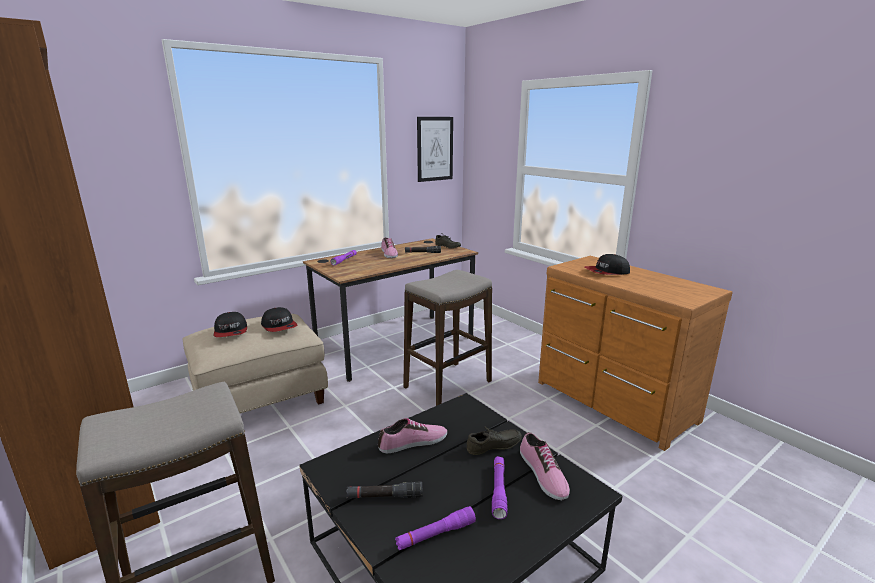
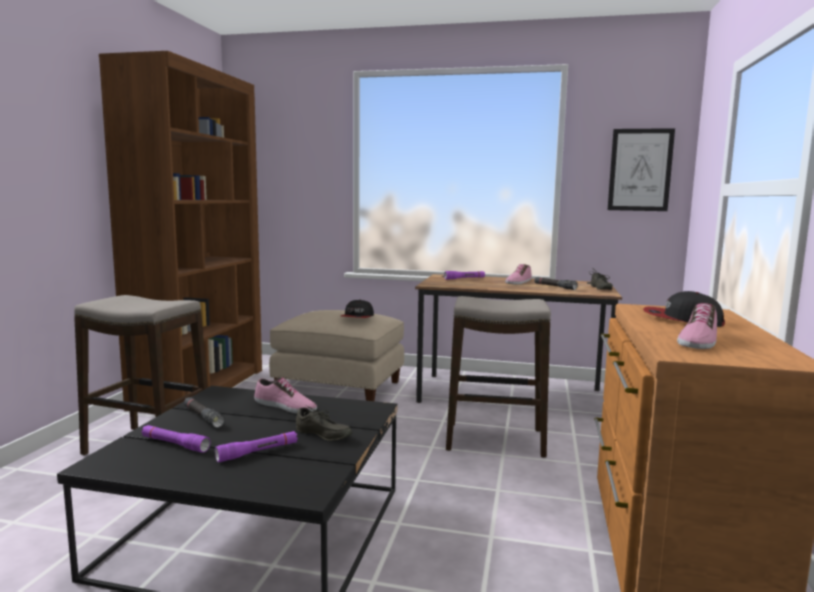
camera: 50 degrees right, 10 degrees down
cap [214,312,247,337] -> none
shoe [520,432,570,500] -> shoe moved to [677,303,717,349]

